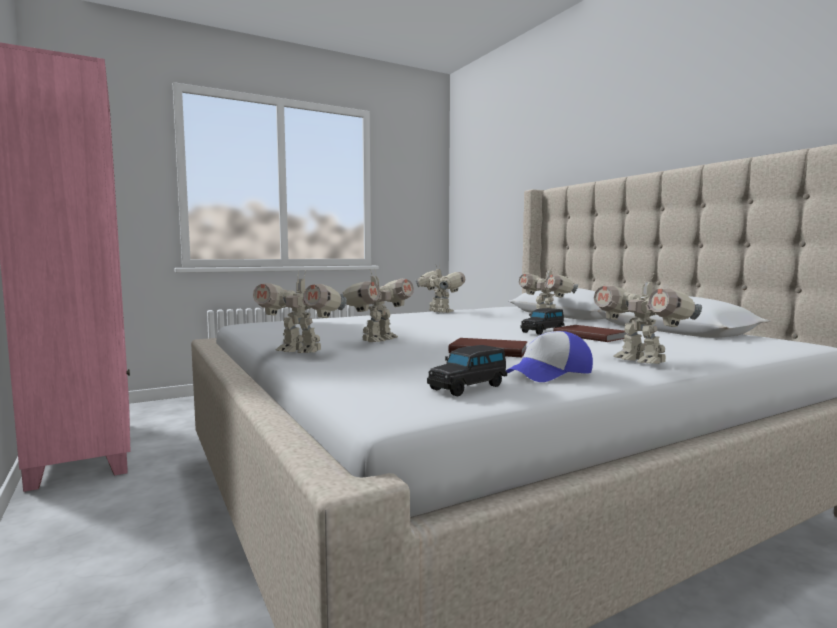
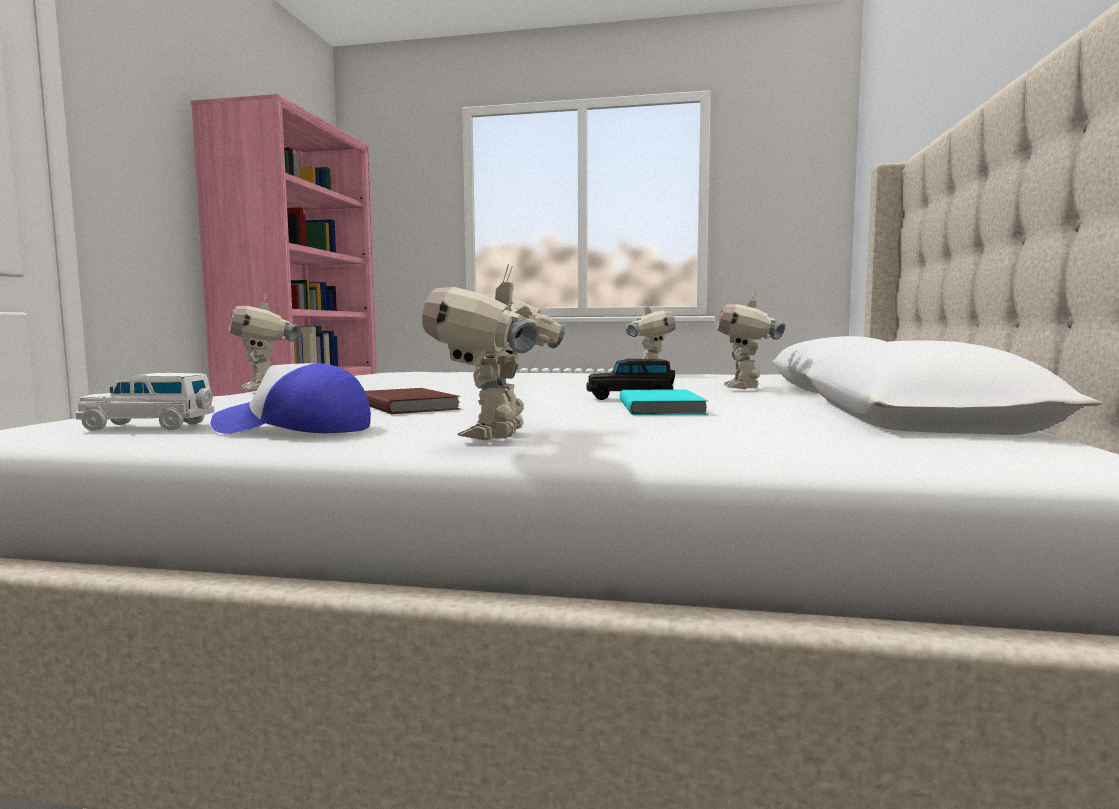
camera: 40 degrees right, 0 degrees up
toy robot [339,270,414,342] -> none
black toy car [427,345,507,396] -> white toy car [76,373,214,431]
brown book [553,325,626,342] -> turquoise book [620,389,708,415]

